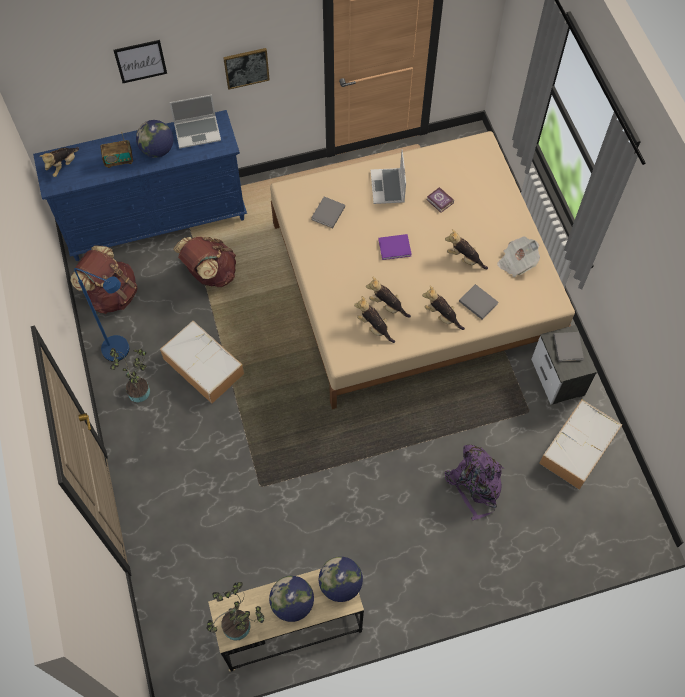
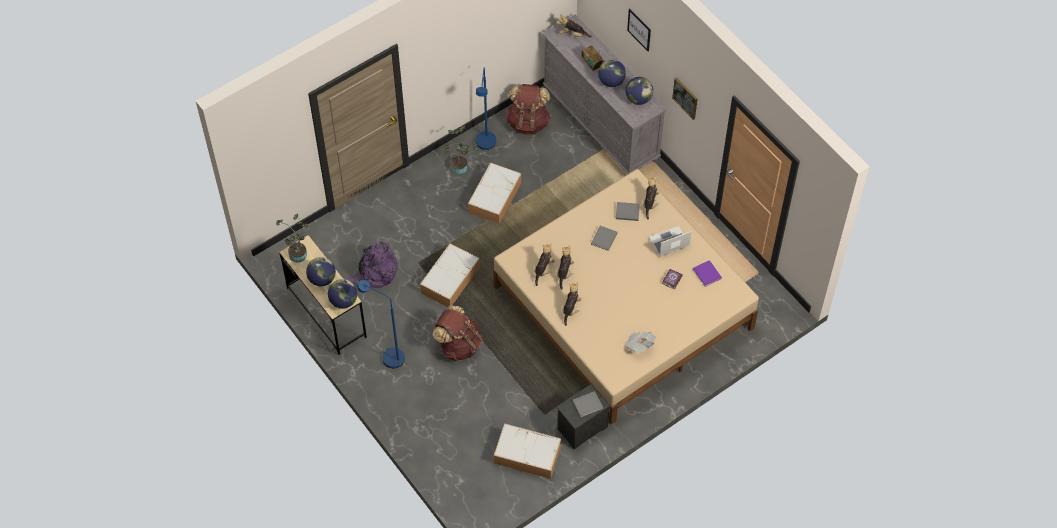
camera: 70 degrees right, 5 degrees down
blue dresser [33,110,247,261] -> grey dresser [542,15,667,175]
laptop [169,95,221,149] -> globe [625,77,653,105]
brown backpack [173,236,236,287] -> brown backpack moved to [433,305,483,361]
purple book [378,234,412,260] -> purple book moved to [693,260,722,287]
plush toy [445,229,488,269] -> plush toy moved to [643,176,659,219]
purple backpack [445,445,504,521] -> purple backpack moved to [348,241,397,288]
grey book [459,284,498,319] -> grey book moved to [591,226,617,251]
none -> blue floor lamp [357,280,405,368]
none -> storage box [420,244,480,307]

